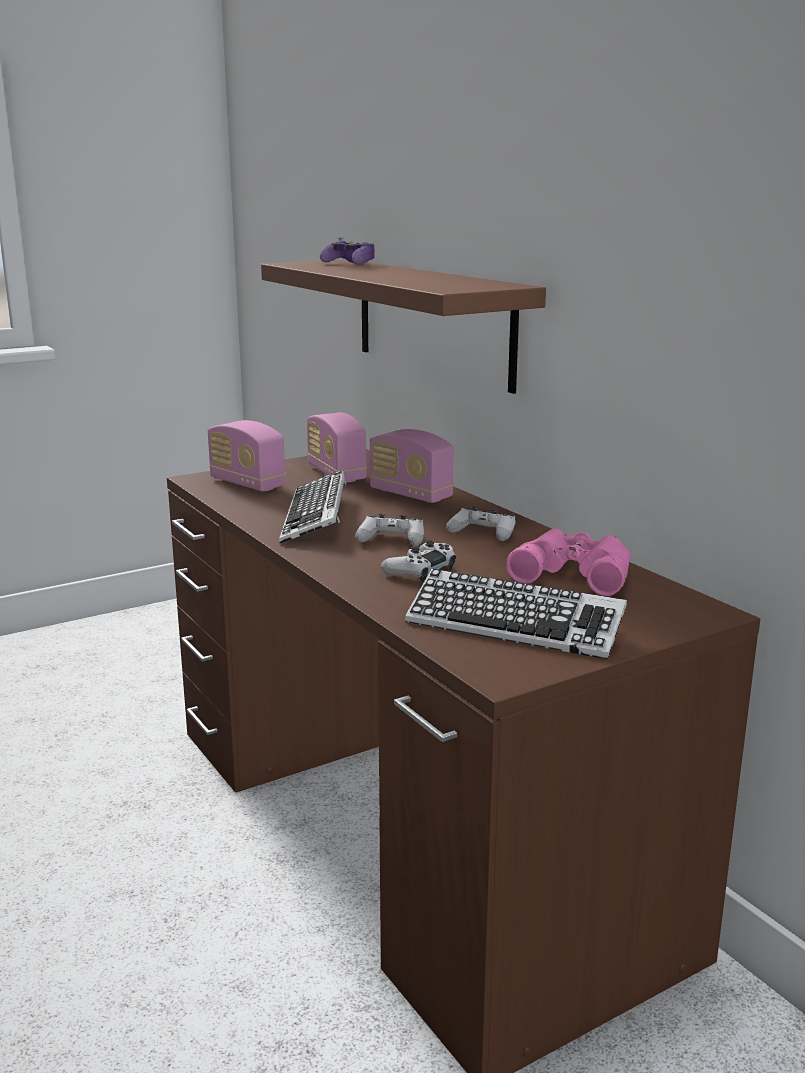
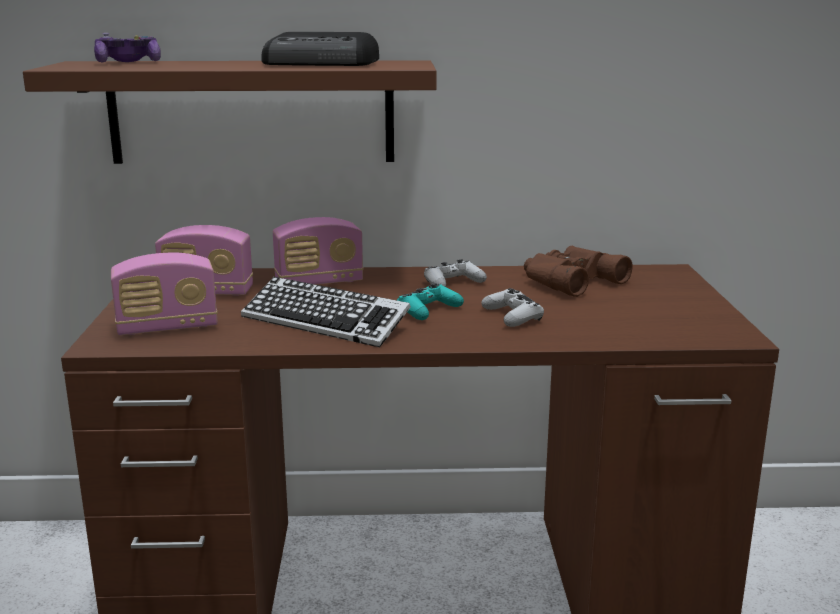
camera: 60 degrees left, 0 degrees up
white game controller [355,514,424,546] -> turquoise game controller [397,283,464,320]
keyboard [405,569,627,659] -> none
pink binoculars [506,529,631,596] -> brown binoculars [524,246,633,297]
none -> radio [261,32,379,66]

